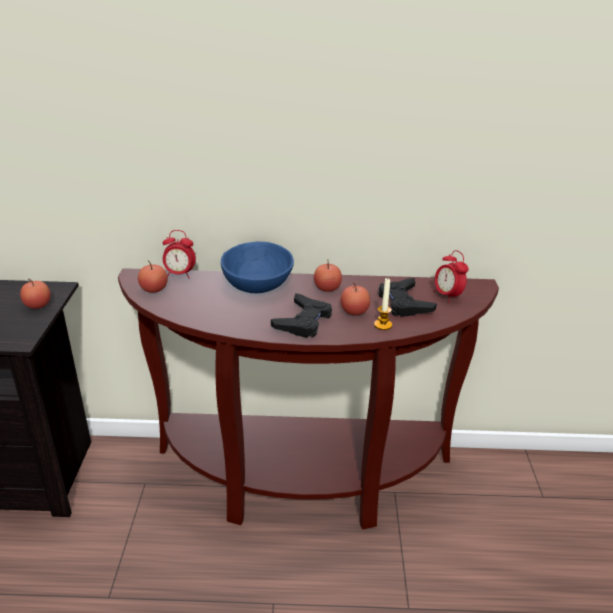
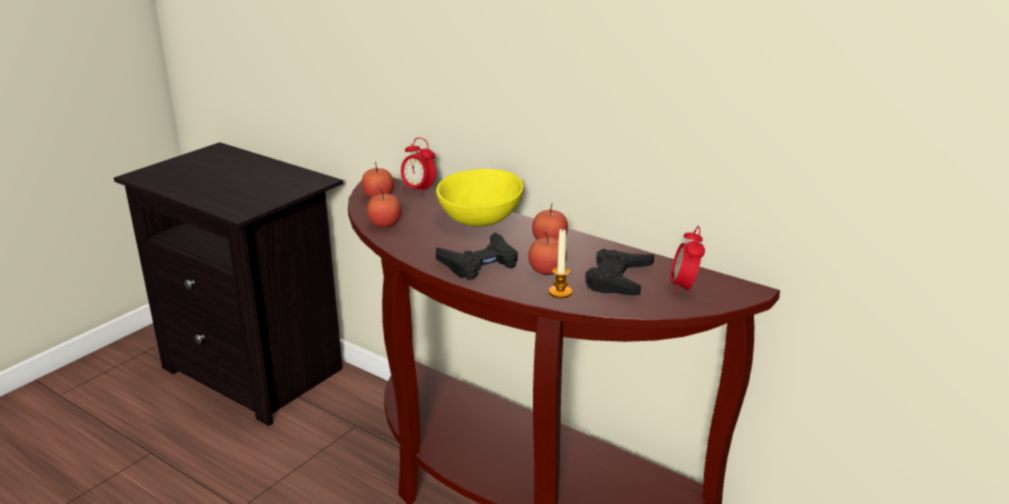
camera: 35 degrees right, 5 degrees down
apple [20,278,51,309] -> apple moved to [367,188,402,227]
blue bowl [221,241,294,293] -> yellow bowl [436,169,524,226]

